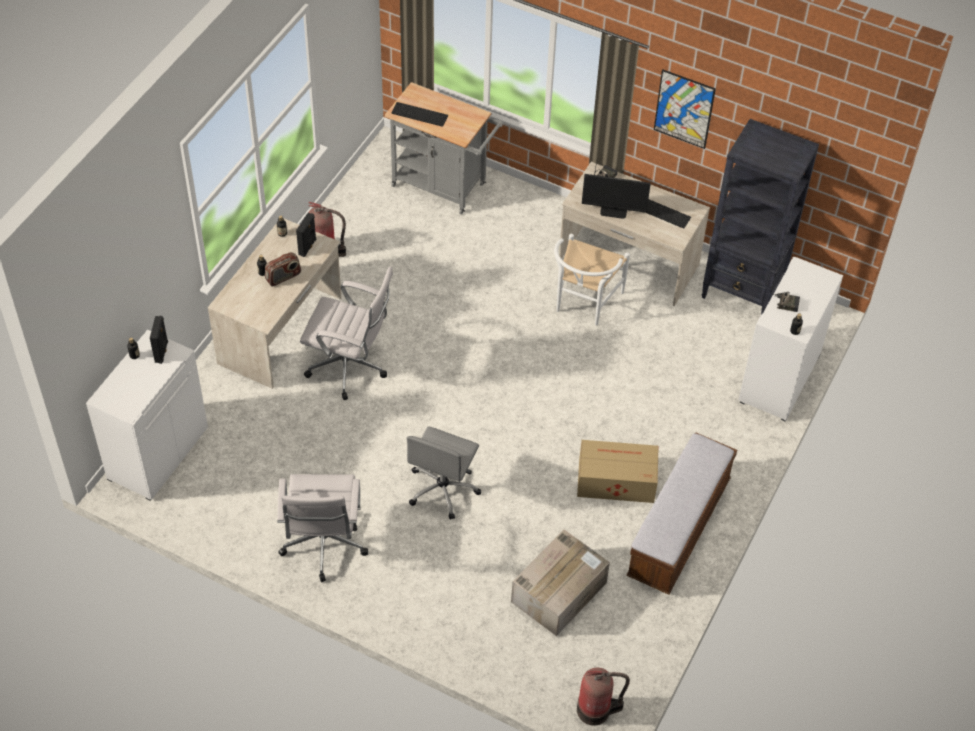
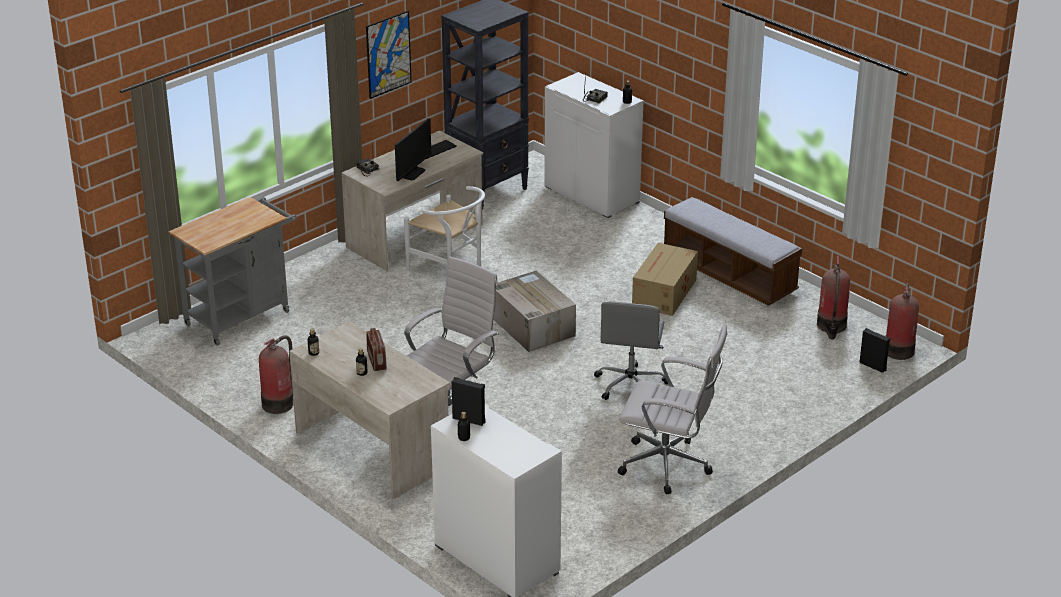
camera: 70 degrees left, 20 degrees down
black speaker [296,213,316,257] -> black speaker moved to [859,328,890,373]
keyboard [391,102,448,127] -> none
grey office chair [407,426,481,520] -> grey office chair turned 60 degrees clockwise [594,301,668,400]
cardboard box [511,529,610,636] -> cardboard box moved to [493,270,576,352]
none -> fire extinguisher [817,256,850,339]

